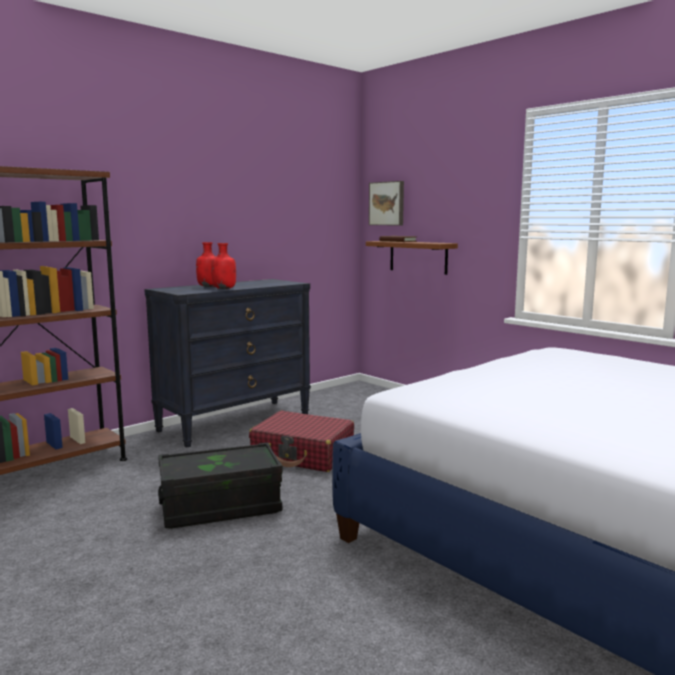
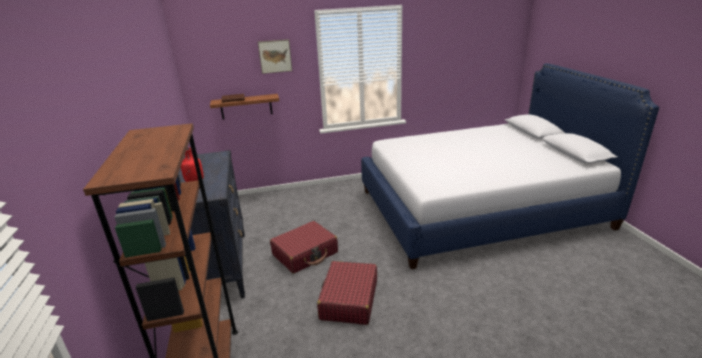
camera: 60 degrees left, 15 degrees up
black storage box [158,442,283,529] -> red suitcase [317,261,377,325]
red bottle [211,243,236,289] -> none
picture [369,181,404,226] -> picture moved to [258,39,292,74]

